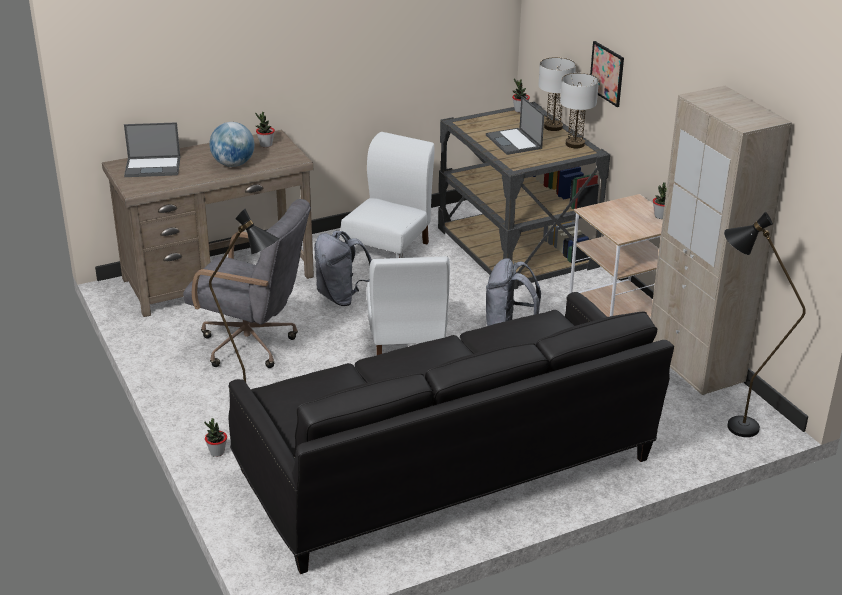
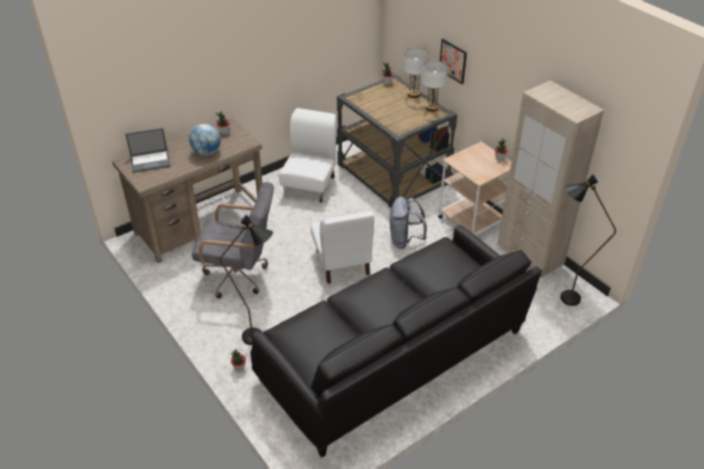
camera: 10 degrees left, 10 degrees up
grey backpack [314,231,372,306] -> none
laptop [486,96,544,155] -> none

